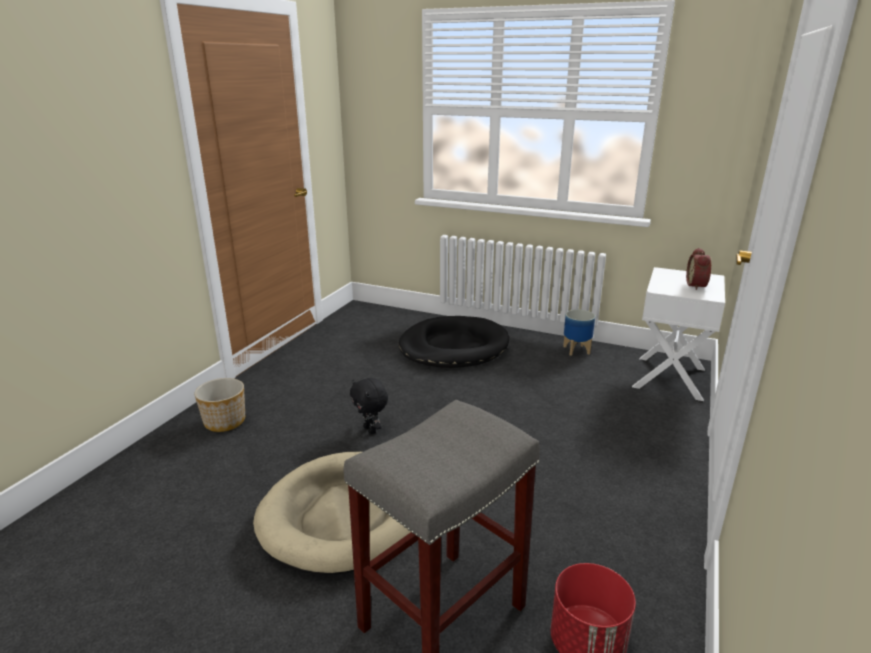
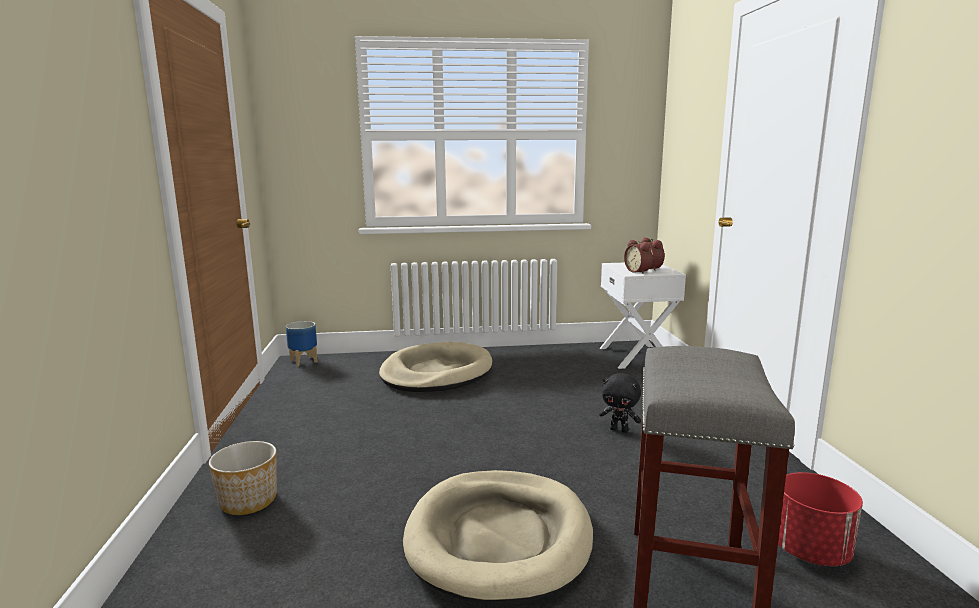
camera: 30 degrees left, 10 degrees down
black plush toy [350,378,388,434] -> black plush toy moved to [599,373,641,433]
black dog bed [399,316,509,368] -> beige dog bed [379,342,492,392]
planter [563,309,595,356] -> planter moved to [286,321,318,367]
none -> alarm clock [624,240,653,274]

